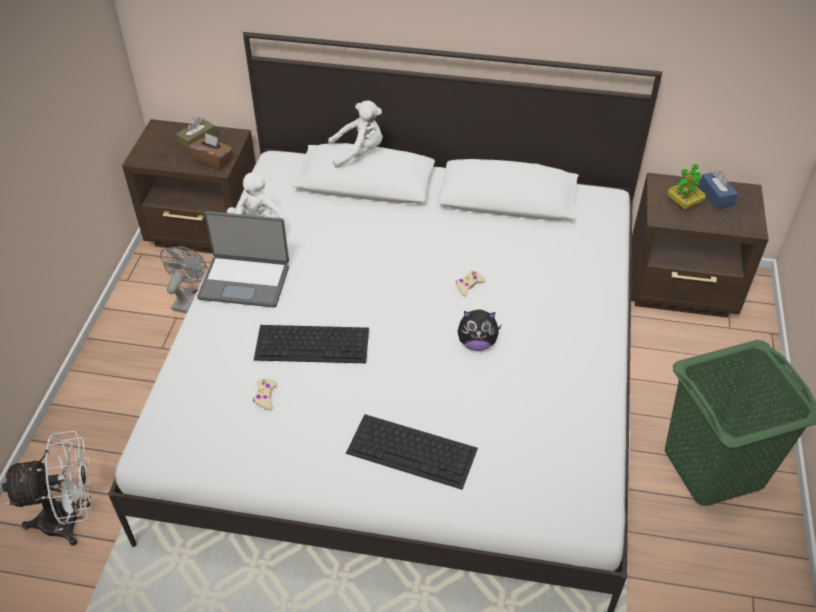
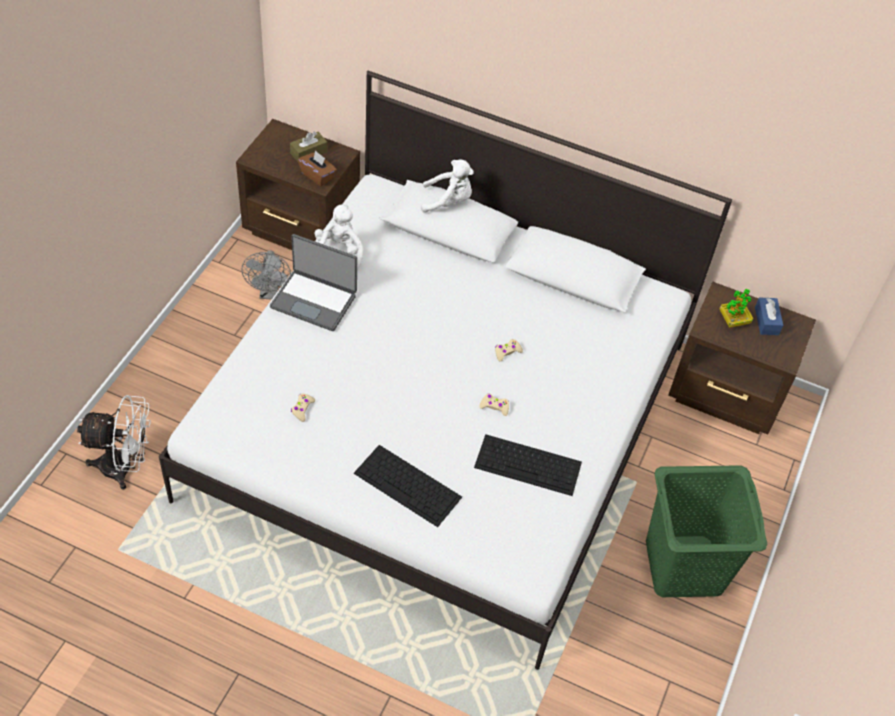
camera: 10 degrees right, 5 degrees up
grey fan [160,247,208,314] -> grey fan turned 150 degrees clockwise [241,250,291,300]
keyboard [254,325,369,363] -> keyboard moved to [474,434,582,496]
plush toy [457,309,501,351] -> beige game controller [479,394,509,416]

